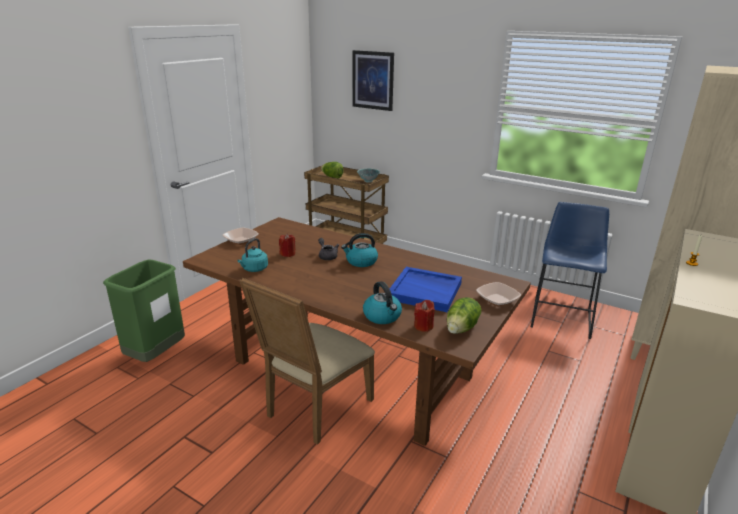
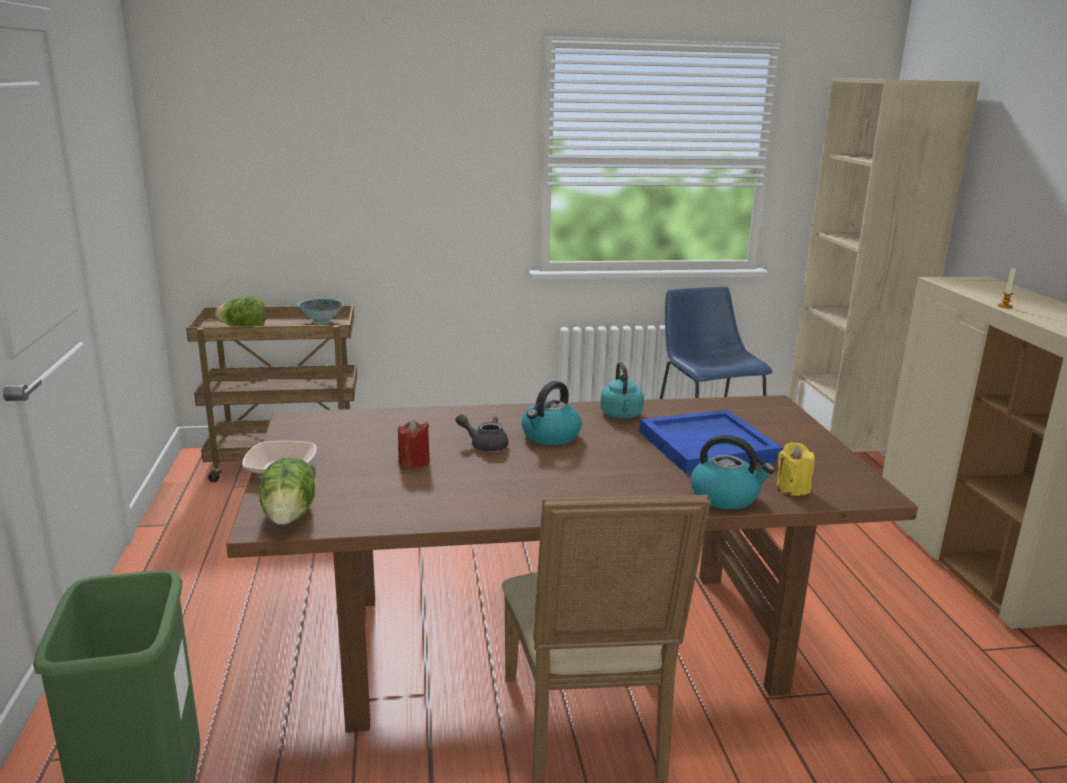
camera: 40 degrees left, 5 degrees down
turquoise kettle [237,238,268,272] -> turquoise kettle moved to [600,362,644,418]
picture [353,50,394,111] -> none
red candle [414,300,435,332] -> yellow candle [776,442,814,496]
lettuce [447,297,481,334] -> lettuce moved to [259,457,315,525]
bowl [476,282,521,306] -> none

